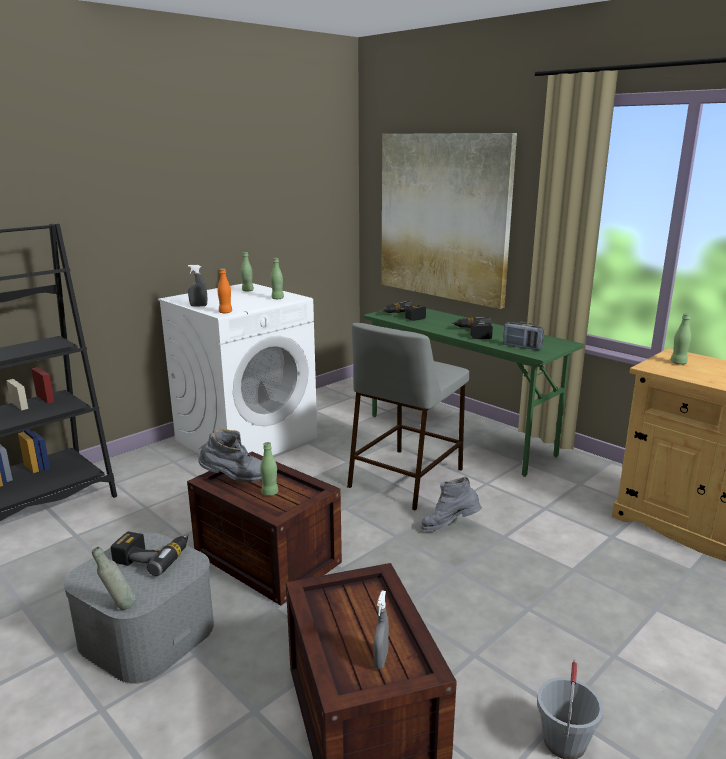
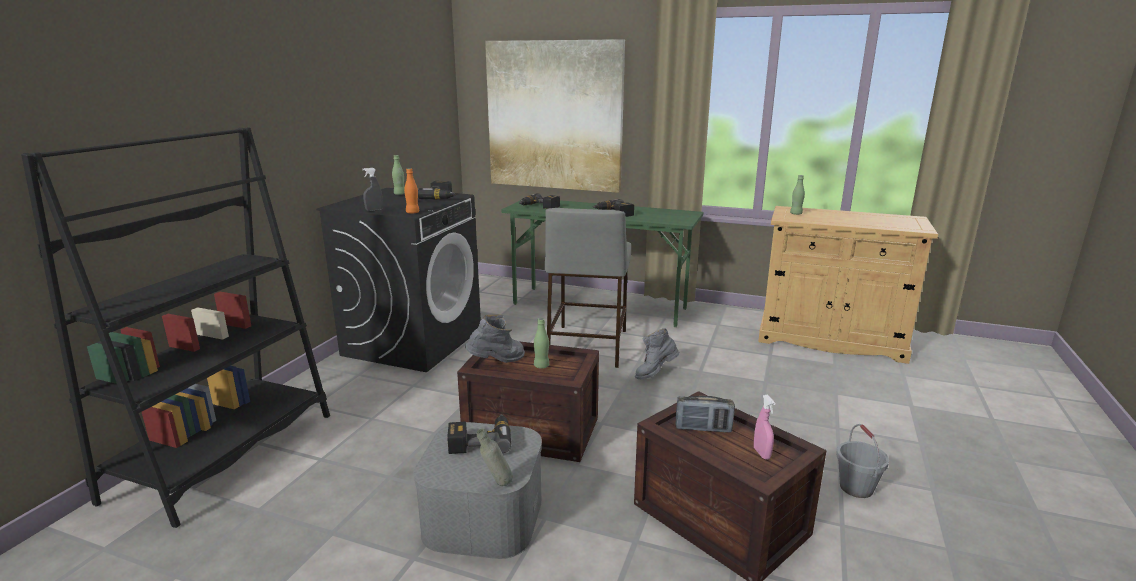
camera: 25 degrees left, 0 degrees up
white washing machine [158,283,317,456] -> black washing machine [316,188,481,372]
green bottle [271,258,284,299] -> power drill [418,181,457,200]
grey spray bottle [373,591,389,669] -> pink spray bottle [754,395,776,460]
radio [503,322,544,350] -> radio moved to [676,396,735,433]

